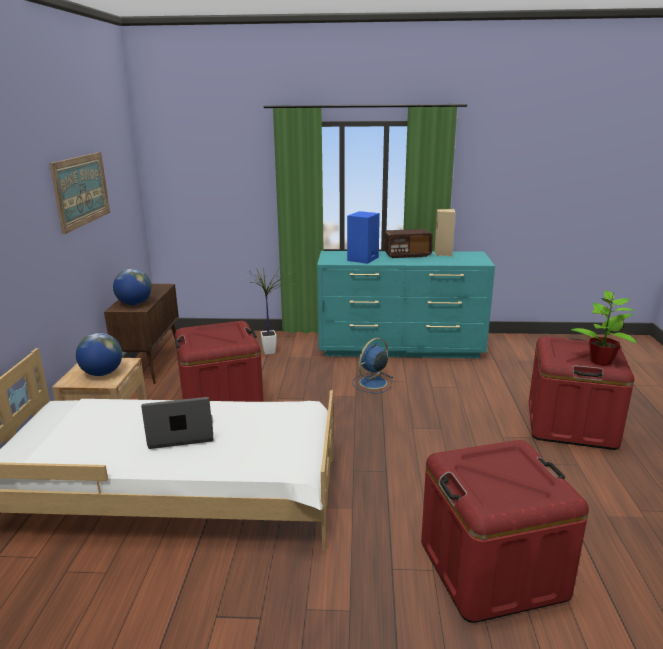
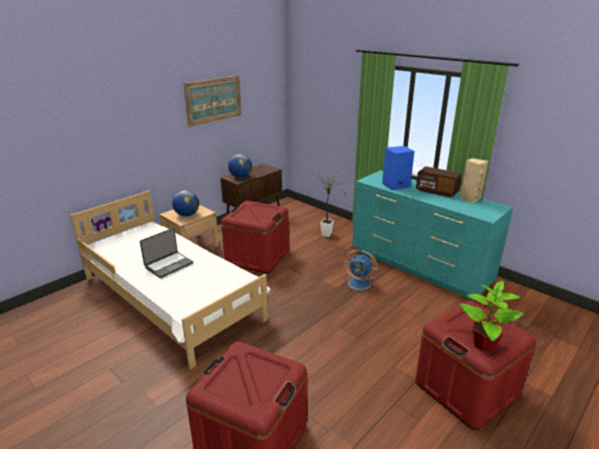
camera: 40 degrees right, 5 degrees up
laptop [141,397,213,449] -> laptop turned 105 degrees clockwise [140,228,193,278]
blue fan [352,338,394,393] -> blue fan turned 150 degrees counterclockwise [343,250,378,293]

